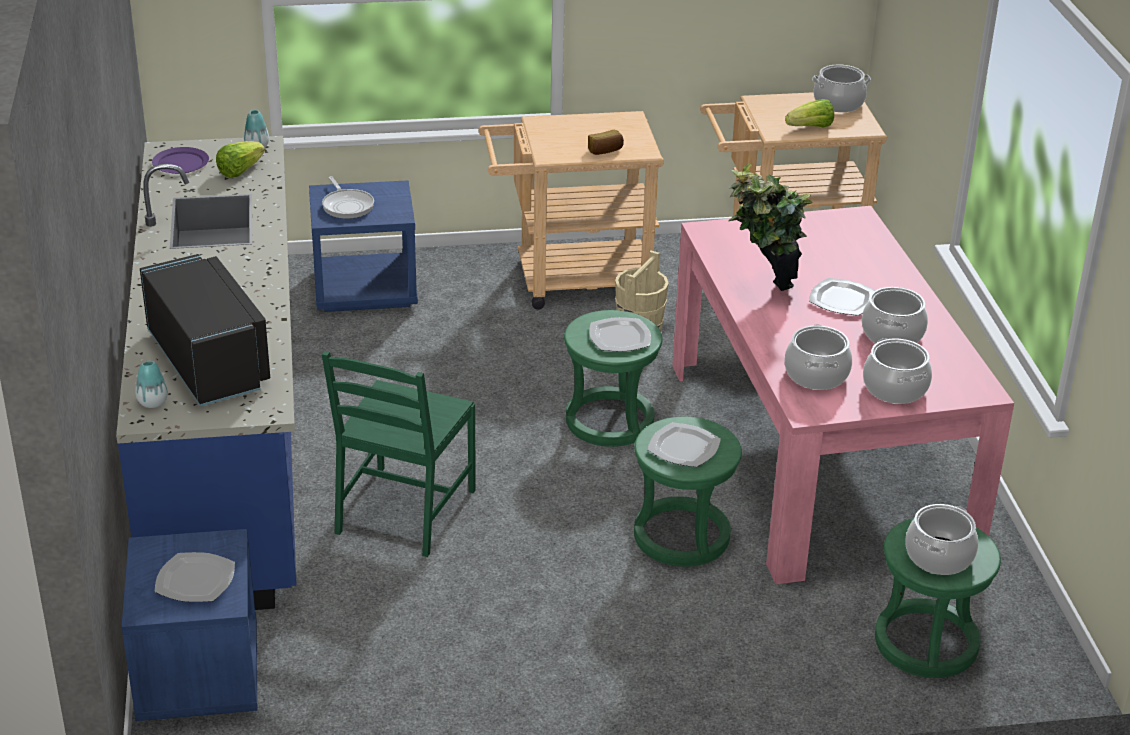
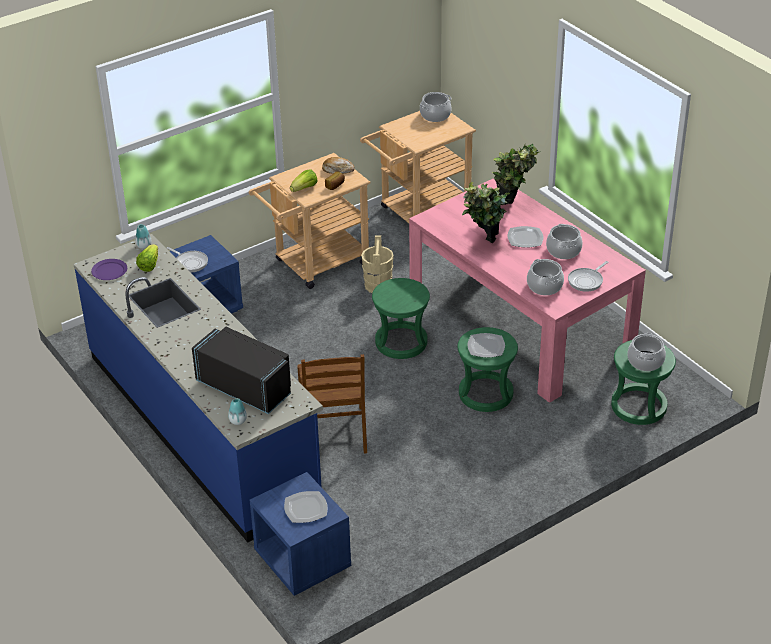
camera: 25 degrees left, 5 degrees up
green chair [322,351,476,557] -> brown chair [297,354,367,454]
plate [589,317,651,351] -> none
lettuce [785,99,834,128] -> lettuce moved to [290,170,318,192]
cooking pot [863,338,932,404] -> frying pan [568,261,608,292]
none -> bread [322,157,355,174]
none -> potted plant [492,143,539,205]

